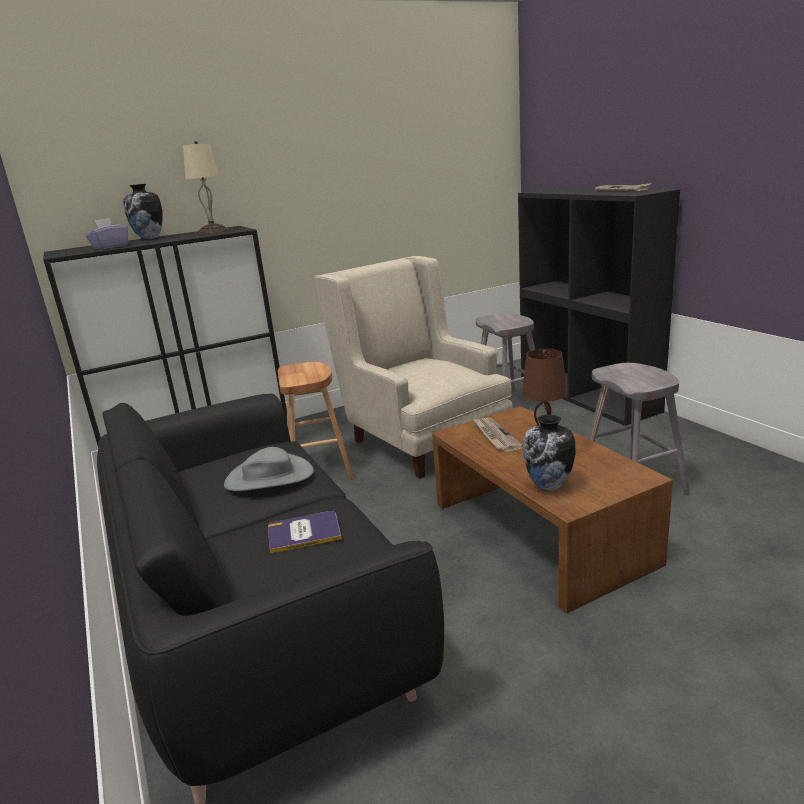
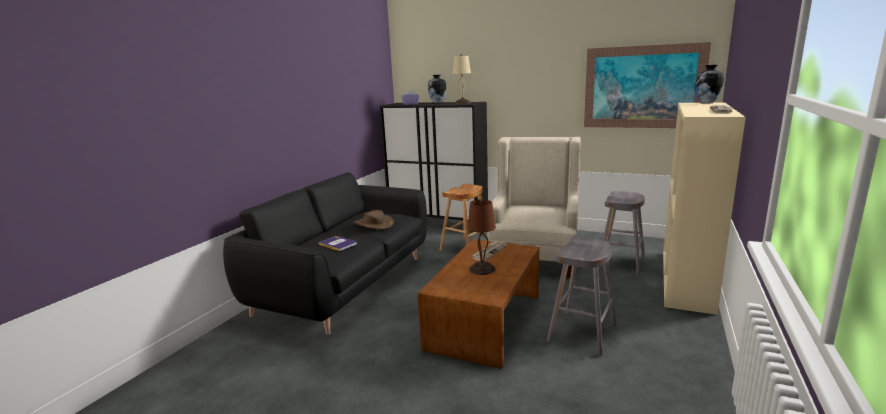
camera: 50 degrees right, 5 degrees down
grey hat [224,447,314,491] -> brown hat [354,210,394,229]
black bookcase [518,188,680,426] -> beige bookcase [663,102,746,315]
vase [523,414,575,491] -> vase moved to [695,65,724,104]
none -> picture [584,42,711,128]

